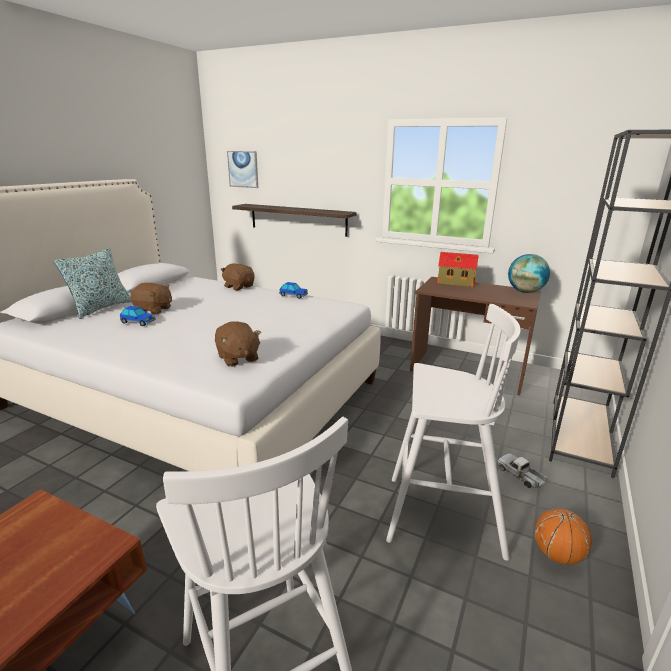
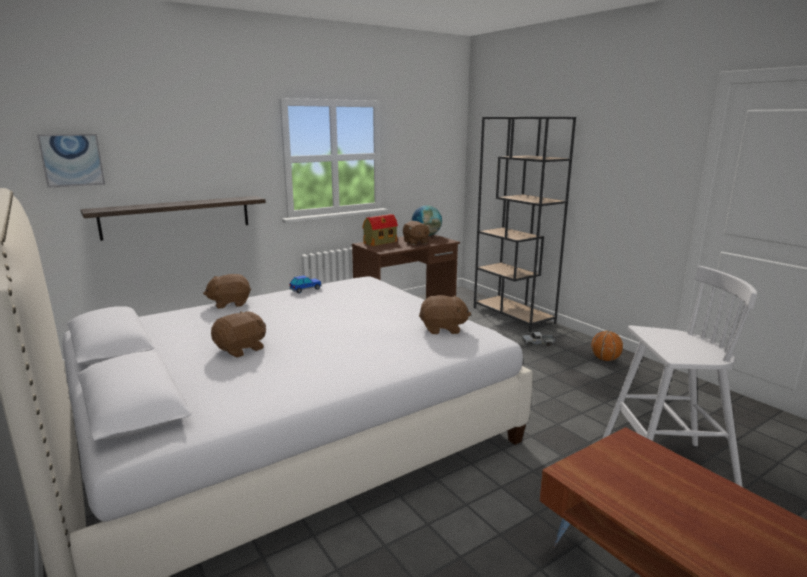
camera: 60 degrees left, 5 degrees down
pillow [54,248,131,319] -> none
toy car [120,306,156,326] -> none
white stool [386,304,521,561] -> none
none -> brown plush toy [403,221,430,245]

